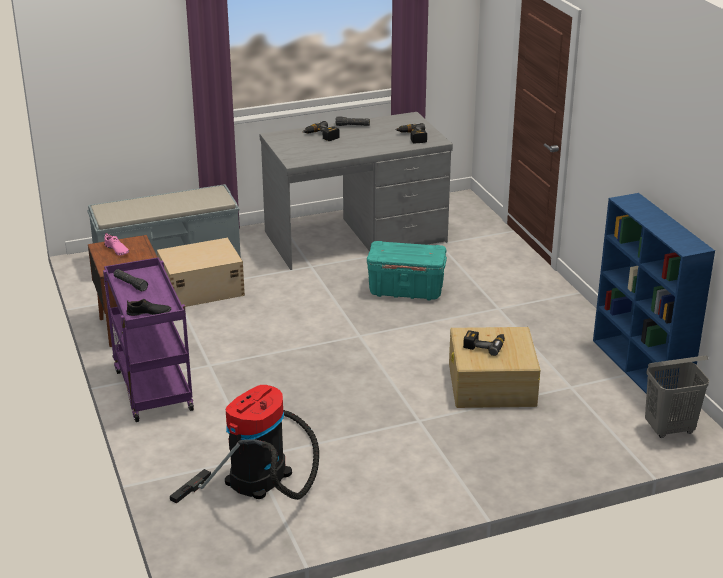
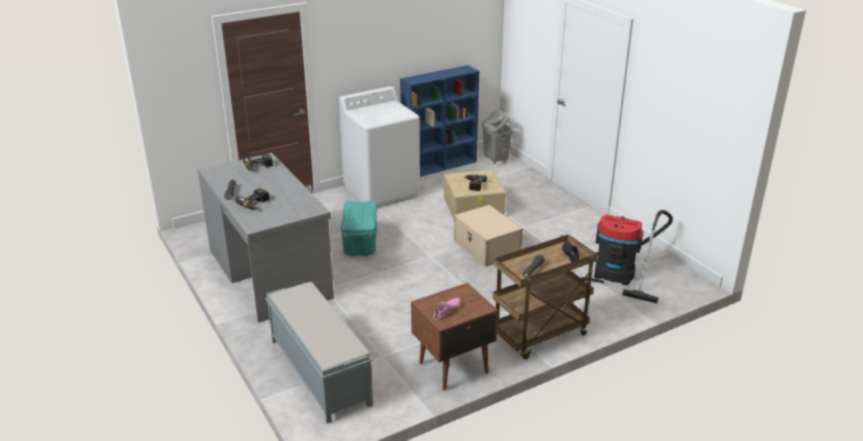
camera: 100 degrees left, 0 degrees up
purple cart [103,257,194,422] -> brown cart [493,234,597,359]
beige storage box [157,238,245,307] -> beige storage box moved to [454,205,523,267]
none -> white washing machine [339,86,420,208]

